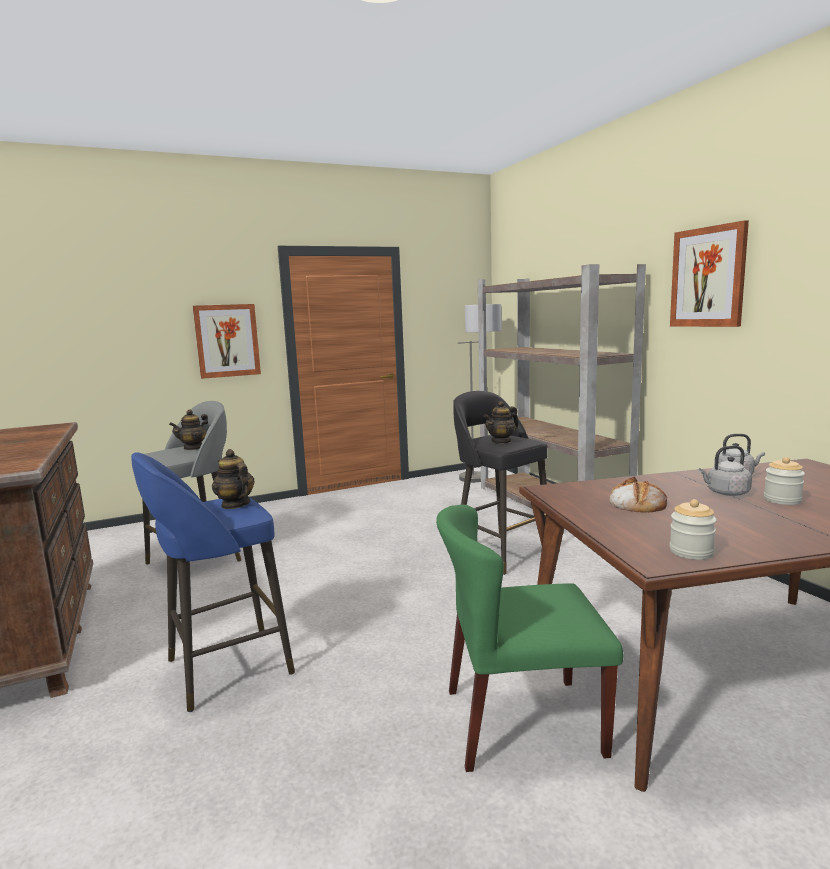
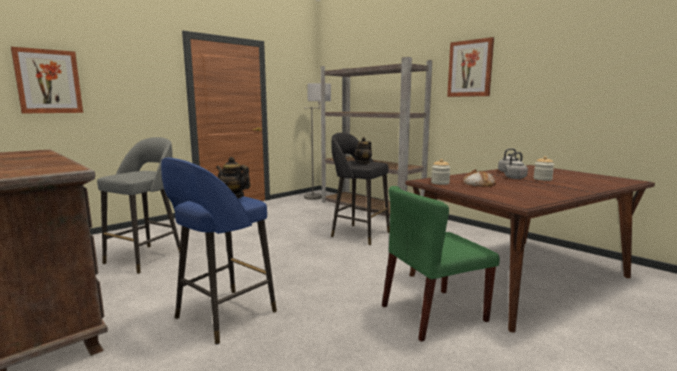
camera: 20 degrees left, 0 degrees up
teapot [169,409,208,450] -> none
picture [193,304,261,379] -> picture moved to [11,47,83,113]
jar [670,499,717,560] -> jar moved to [431,159,451,185]

